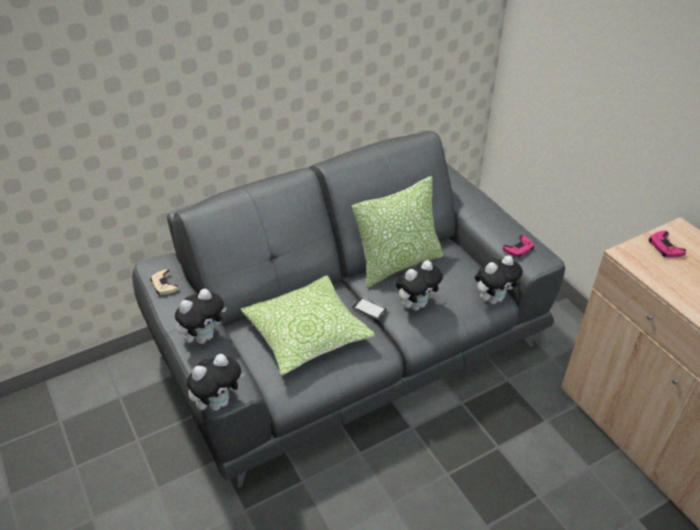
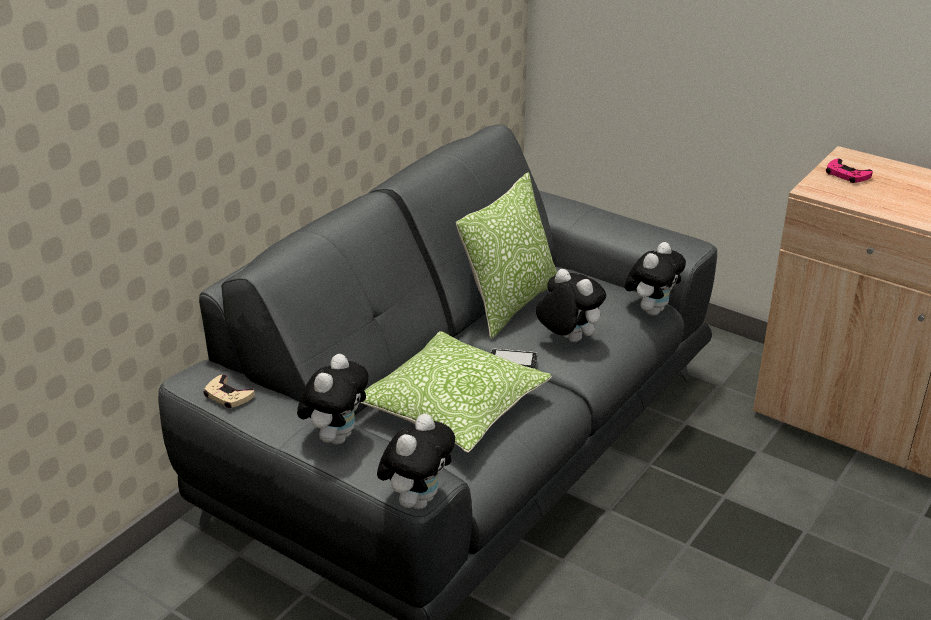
camera: 25 degrees left, 10 degrees down
plush toy [396,260,443,311] -> plush toy turned 75 degrees counterclockwise [536,269,606,342]
pink game controller [503,235,534,258] -> none

